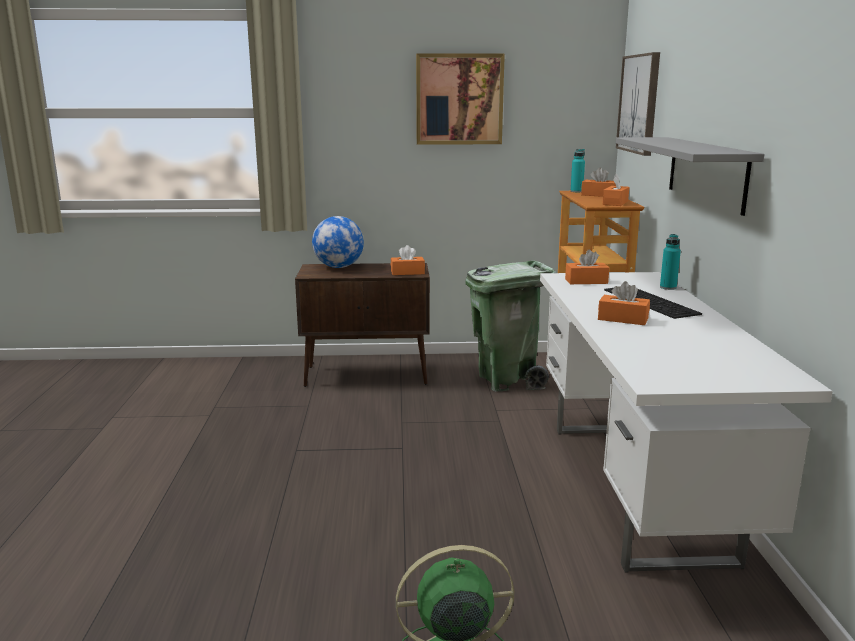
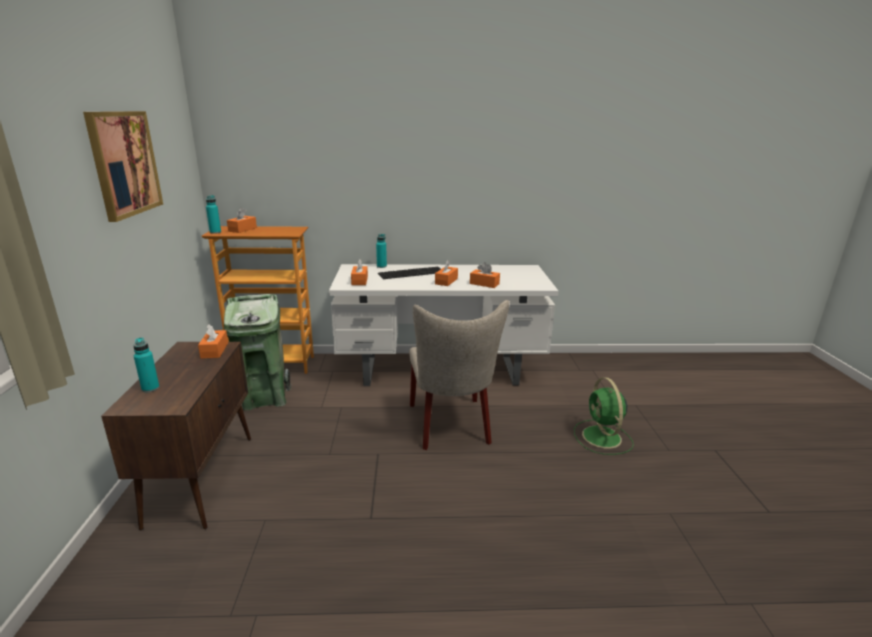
camera: 90 degrees left, 5 degrees up
globe [312,216,364,268] -> turquoise bottle [133,338,160,392]
orange tissue box [602,173,629,206] -> orange tissue box moved to [470,262,500,288]
picture [616,52,660,156] -> none
grey shelf [616,137,764,216] -> none
none -> beige chair [409,300,510,450]

